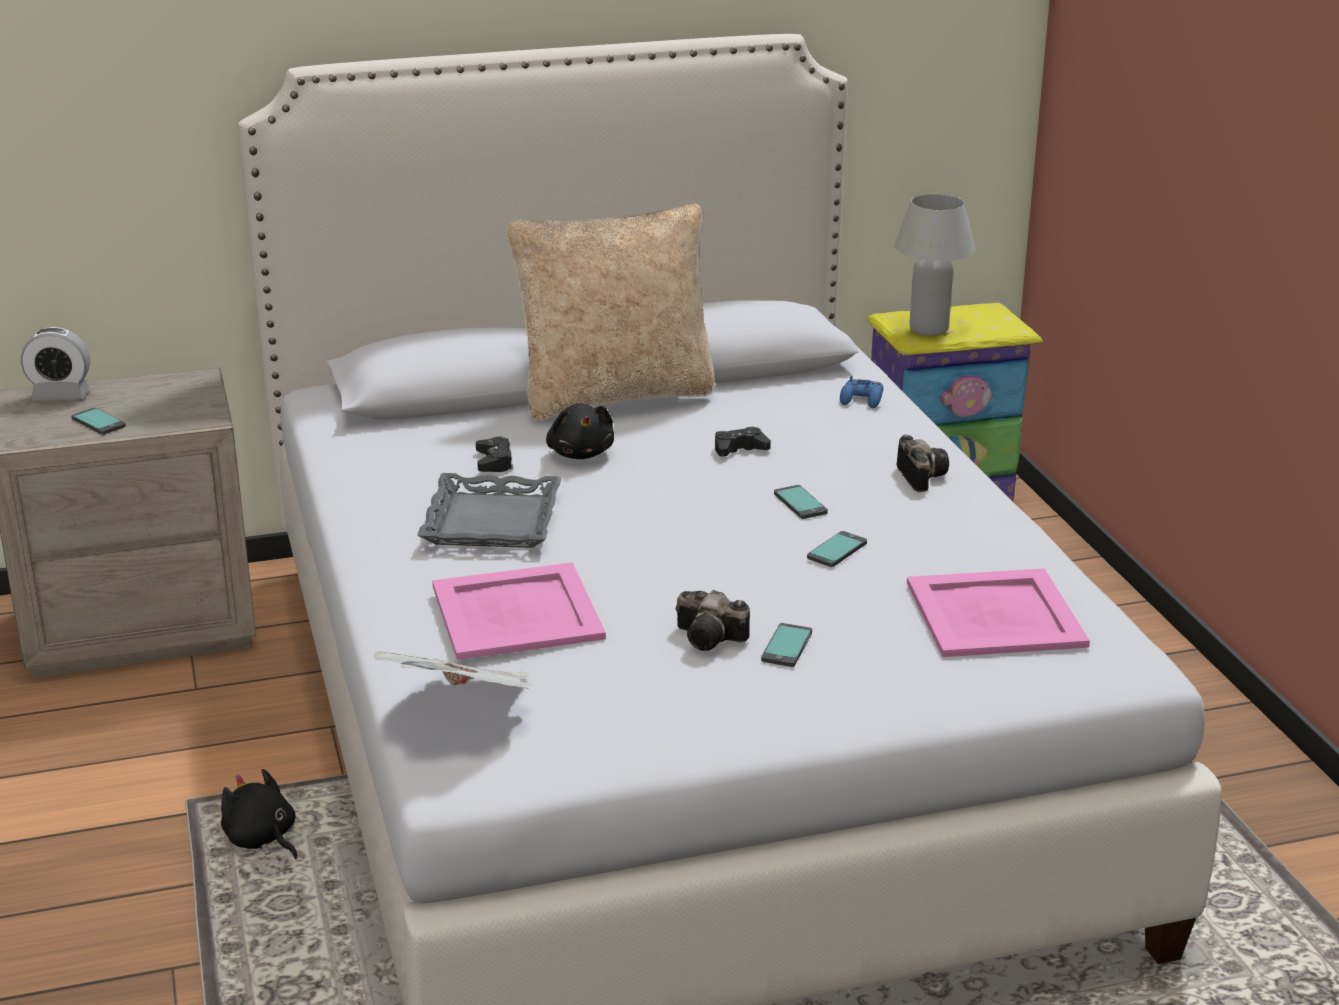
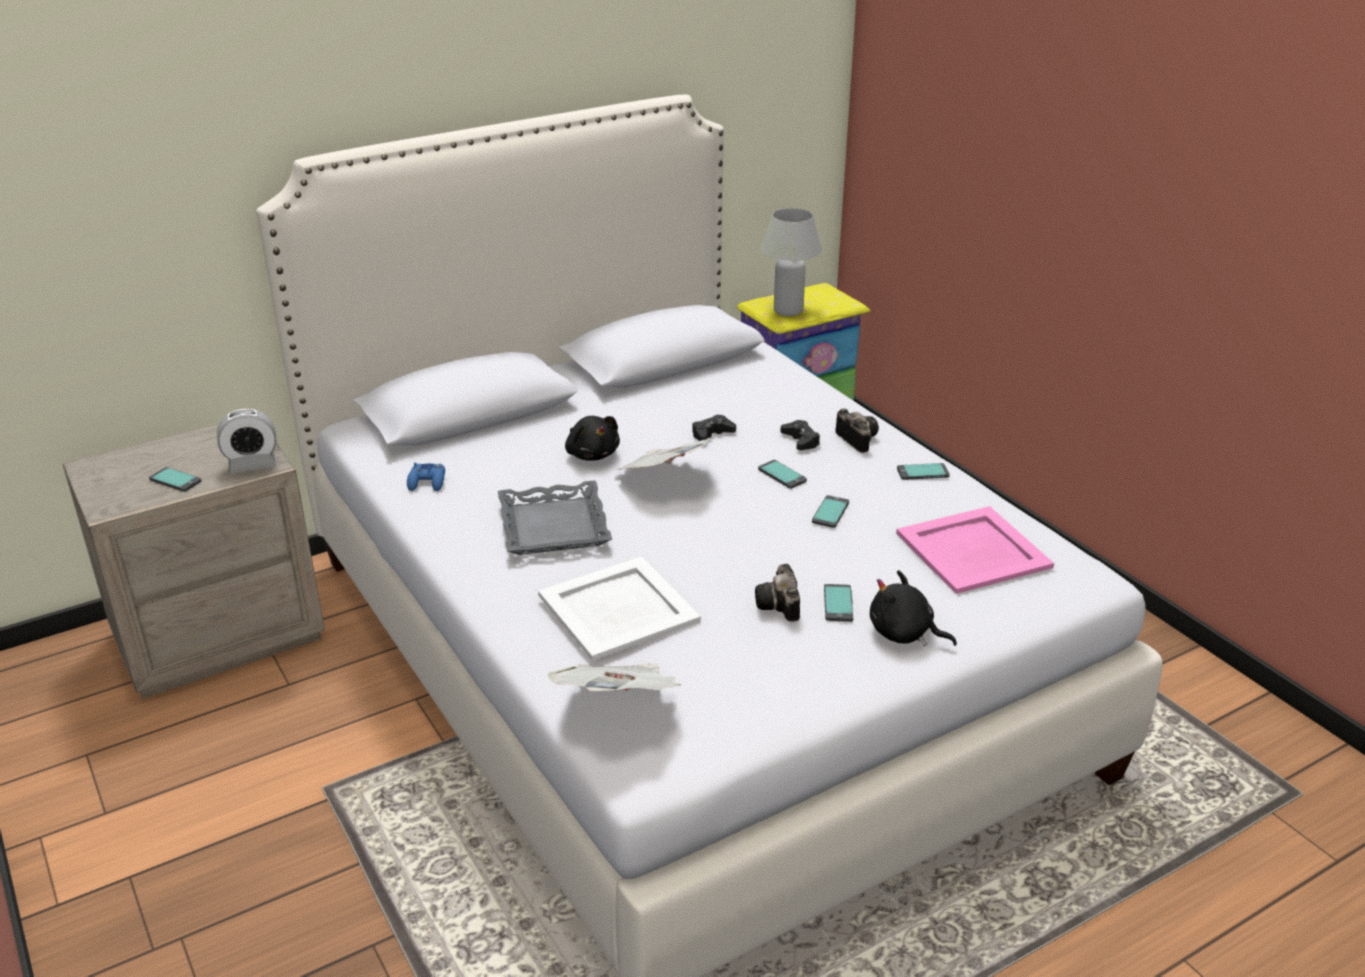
camera: 15 degrees left, 5 degrees up
alarm clock [21,327,90,400] -> alarm clock moved to [217,409,276,474]
black plush toy [221,769,298,860] -> black plush toy moved to [870,570,957,646]
pink tray [432,562,606,660] -> white tray [538,556,701,661]
black game controller [476,437,513,472] -> black game controller moved to [780,420,820,450]
beige pillow [507,202,715,421] -> none
camera [676,590,750,651] -> camera turned 75 degrees clockwise [755,564,800,622]
blue game controller [840,376,883,408] -> blue game controller moved to [407,463,445,491]
none -> newspaper [615,438,715,470]
none -> phone [897,463,950,480]

